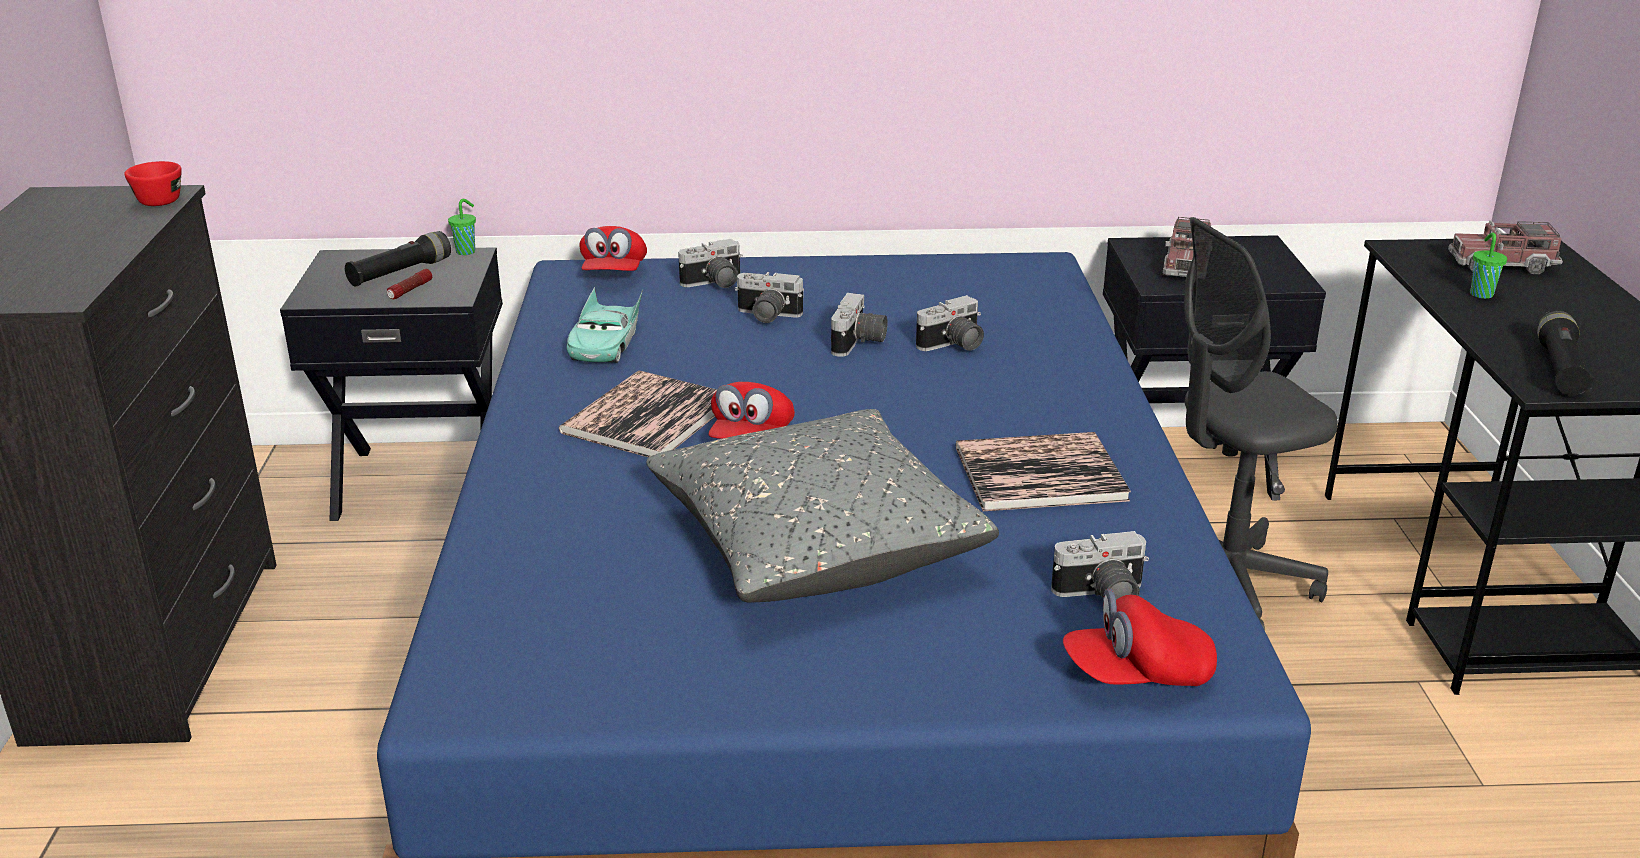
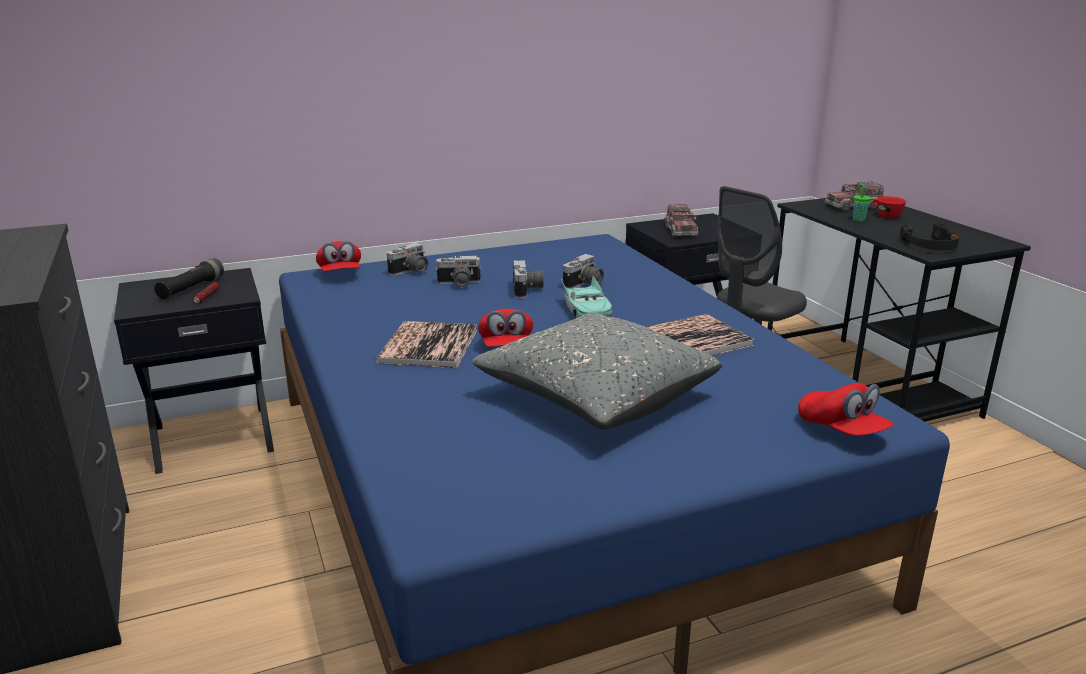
camera: 20 degrees left, 5 degrees down
red cup [124,161,182,206] -> red cup moved to [873,196,906,218]
green cup [448,199,476,255] -> none
turquoise toy car [566,287,643,363] -> turquoise toy car moved to [560,275,613,318]
camera [1051,531,1149,600] -> none
red cap [1063,588,1217,686] -> red cap turned 90 degrees counterclockwise [798,383,894,436]
black flashlight [1537,310,1594,395] -> black headphones [900,223,959,251]

